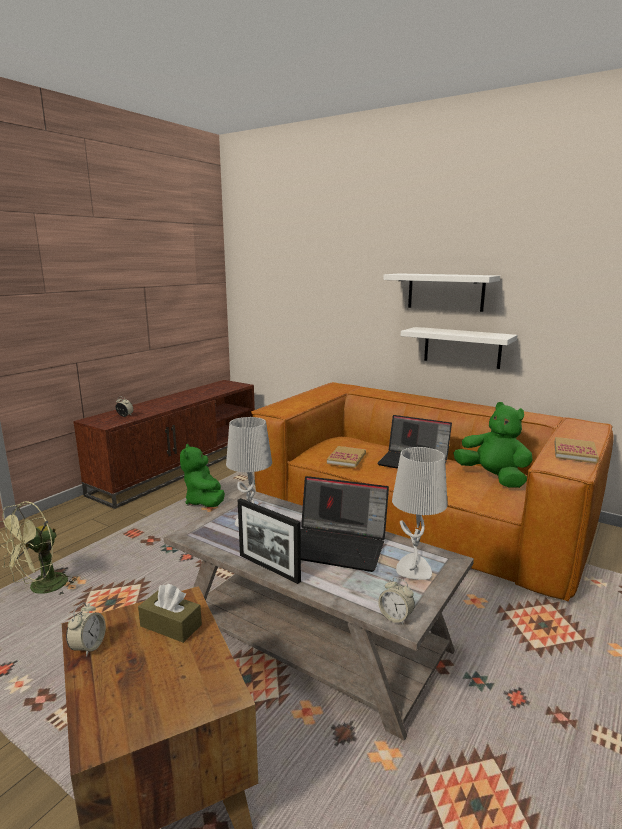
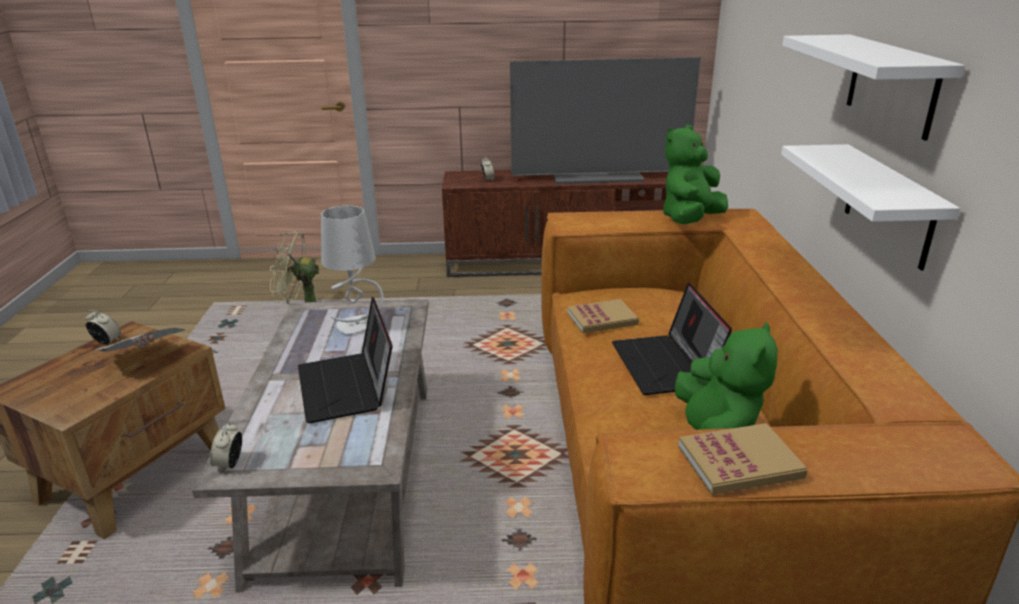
camera: 55 degrees right, 10 degrees up
alarm clock [66,602,106,657] -> alarm clock turned 135 degrees counterclockwise [86,310,121,345]
brown tissue box [138,584,202,643] -> newspaper [96,328,185,352]
green plush toy [180,444,225,507] -> green plush toy moved to [663,125,728,224]
picture frame [238,498,301,584] -> none
grey table lamp [392,447,448,580] -> none
none -> television [510,57,701,184]

